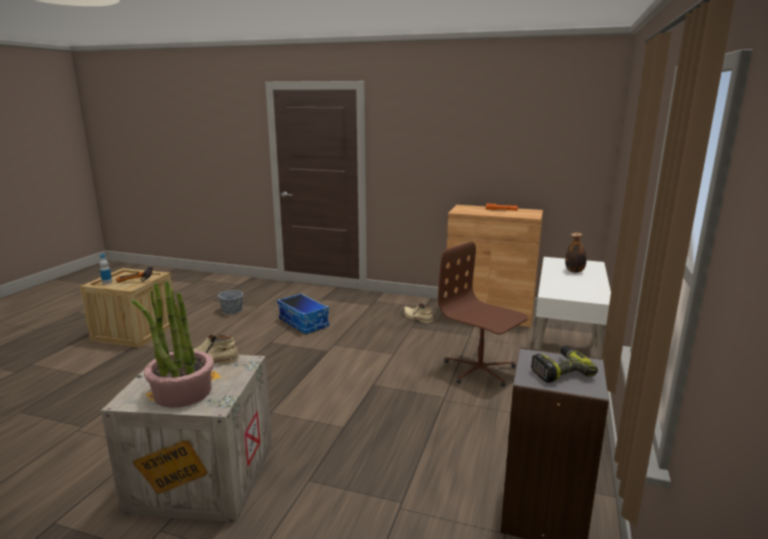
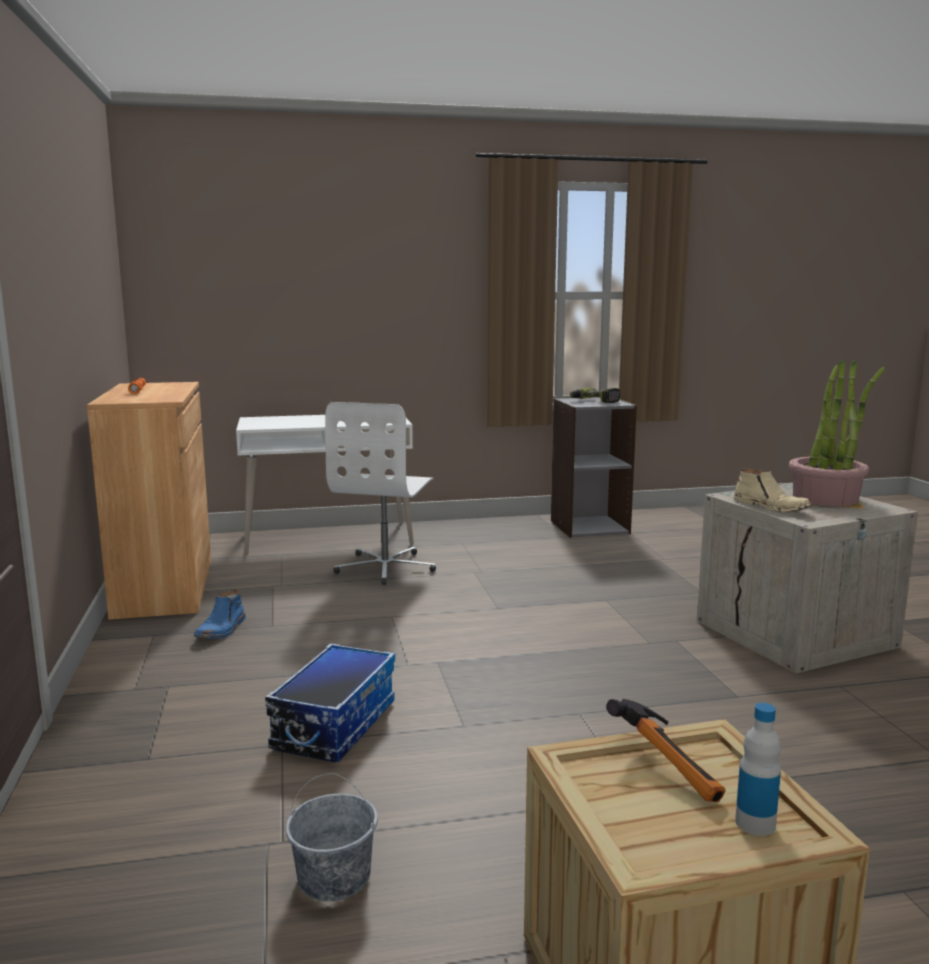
camera: 120 degrees left, 5 degrees down
beige boot [403,303,433,323] -> blue boot [194,590,246,639]
brown office chair [438,241,528,387] -> white office chair [325,402,436,585]
bottle [565,232,587,273] -> none

